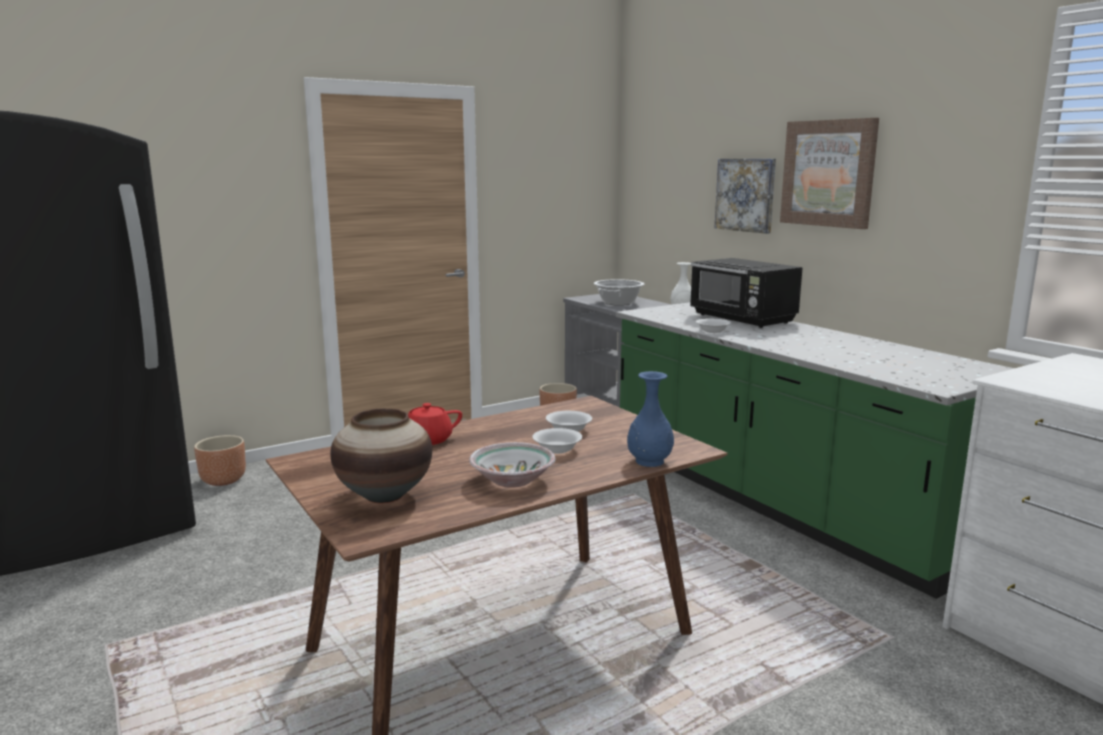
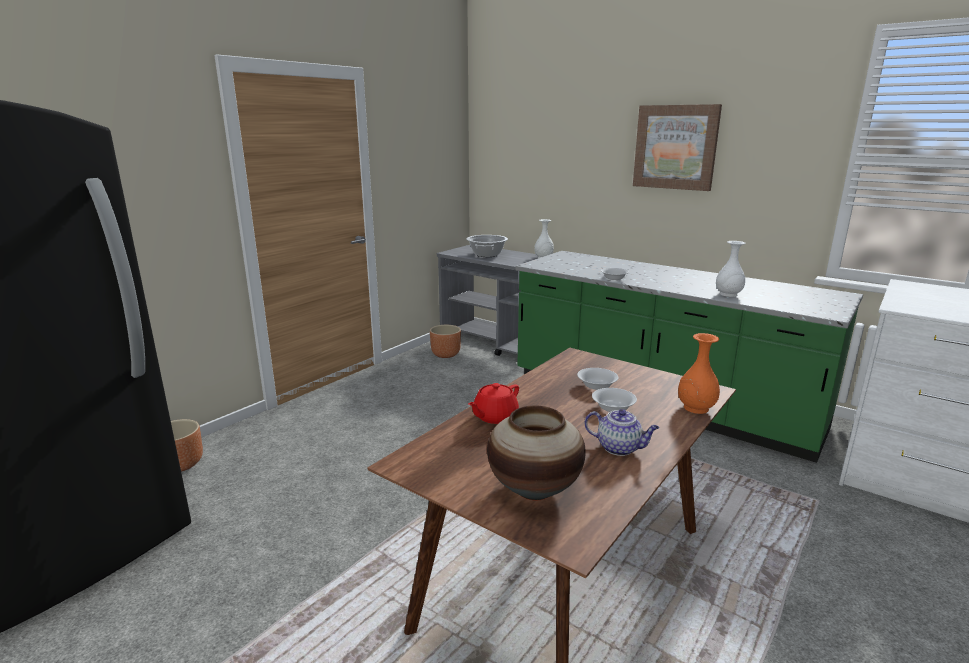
camera: 20 degrees left, 5 degrees up
bowl [469,442,556,488] -> teapot [585,409,659,456]
blue vase [627,371,674,467] -> orange vase [678,333,720,414]
black microwave [690,258,803,328] -> none
picture [714,159,776,234] -> none
none -> white vase [716,241,745,297]

